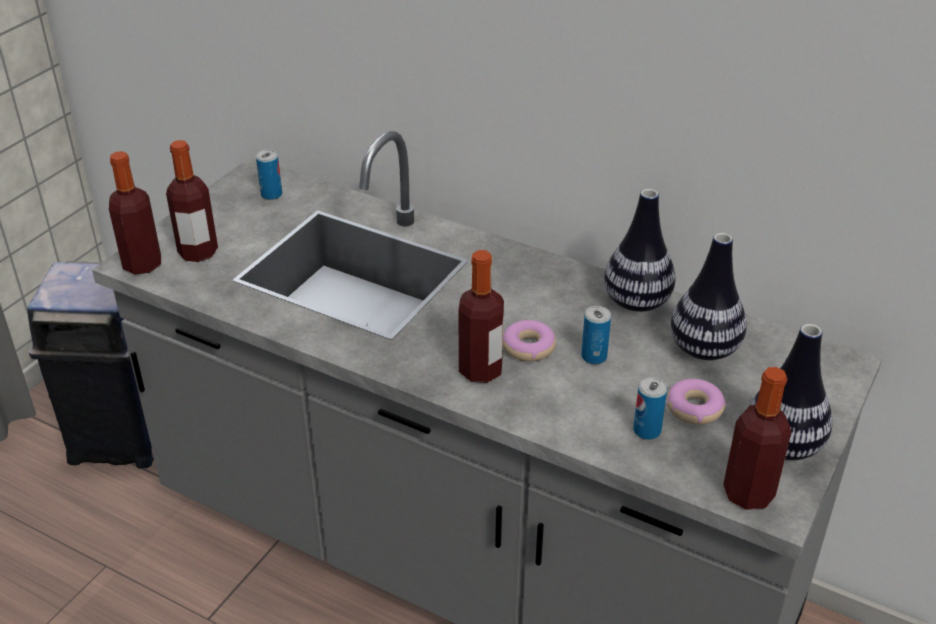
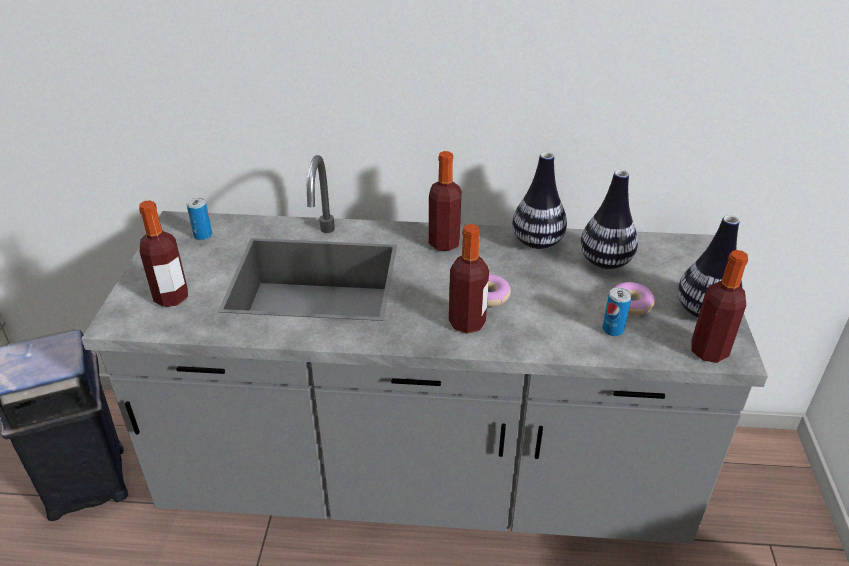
camera: 25 degrees left, 0 degrees up
bottle [109,151,161,275] -> bottle moved to [429,151,461,251]
can [581,306,611,365] -> none

